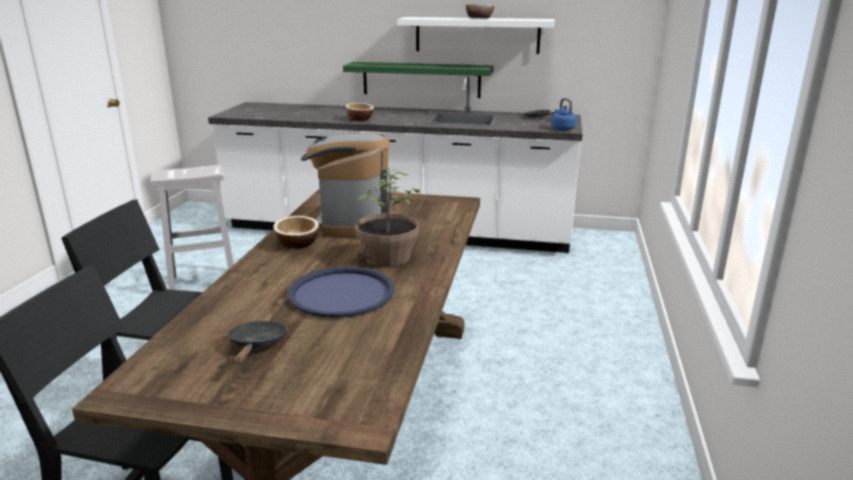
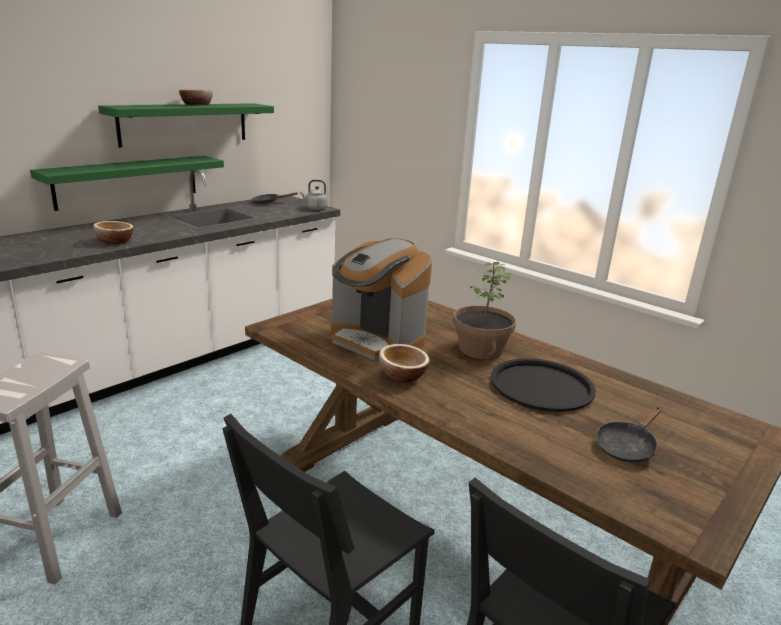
camera: 60 degrees left, 0 degrees up
black frying pan [228,321,287,364] -> black frying pan turned 75 degrees counterclockwise [596,406,662,463]
blue tray [288,266,394,318] -> black tray [491,358,596,412]
white shelf [397,17,555,54] -> green shelf [98,103,274,148]
blue kettle [551,98,577,130] -> grey kettle [300,180,329,210]

